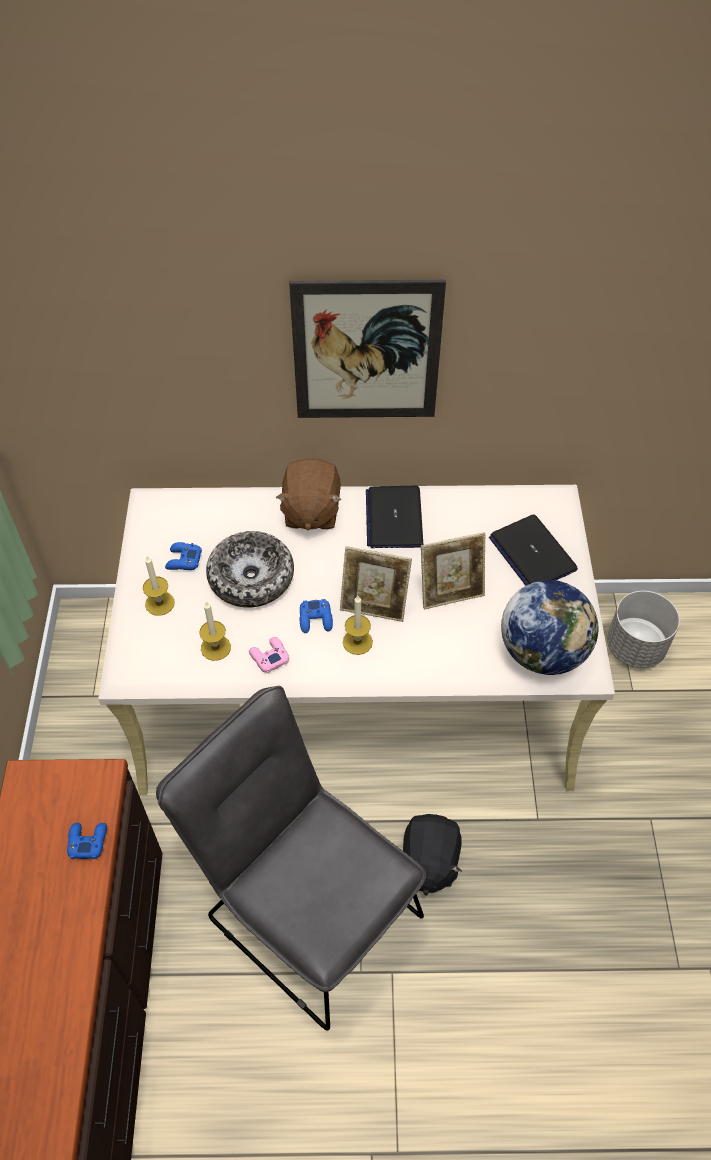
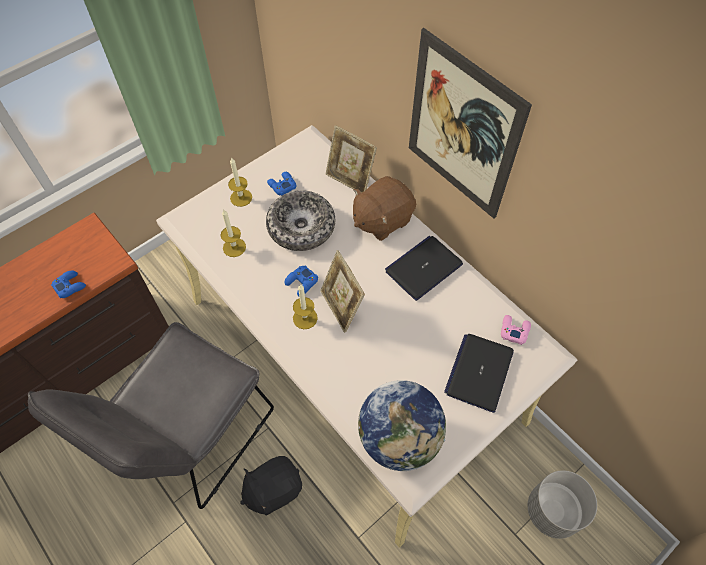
camera: 50 degrees right, 5 degrees up
grey chair [156,686,426,1031] -> grey chair turned 150 degrees counterclockwise [28,322,274,509]
pink game controller [249,637,289,673] -> pink game controller moved to [501,315,531,345]
picture frame [421,532,485,609] -> picture frame moved to [325,125,377,193]

